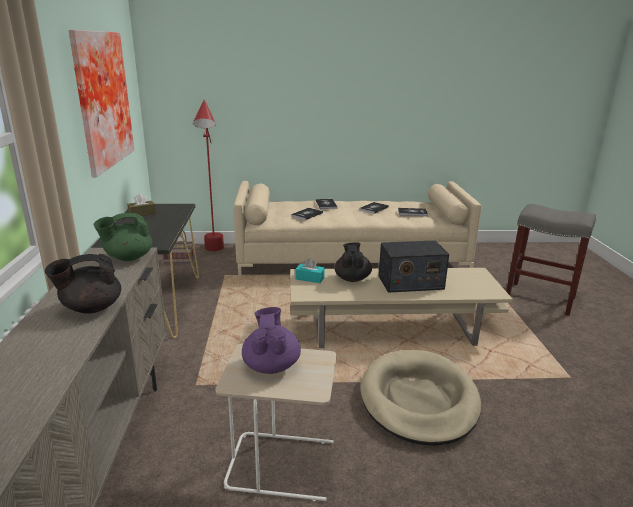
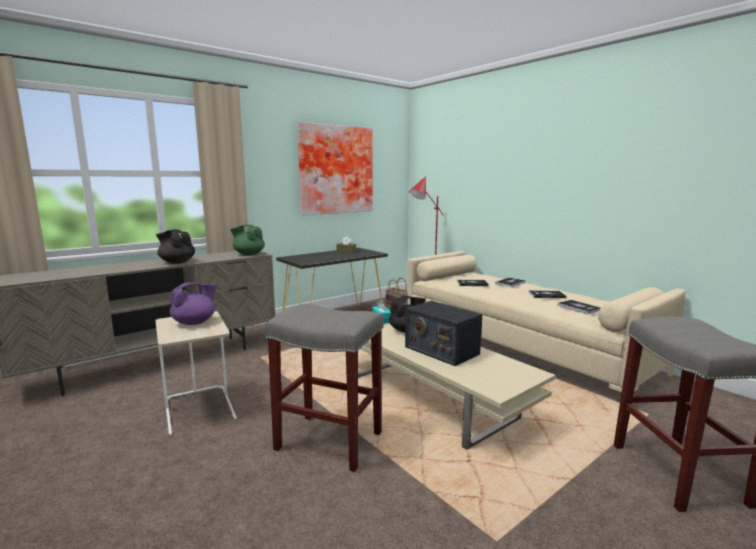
camera: 55 degrees right, 10 degrees down
beige dog bed [361,350,481,446] -> grey stool [265,303,384,472]

